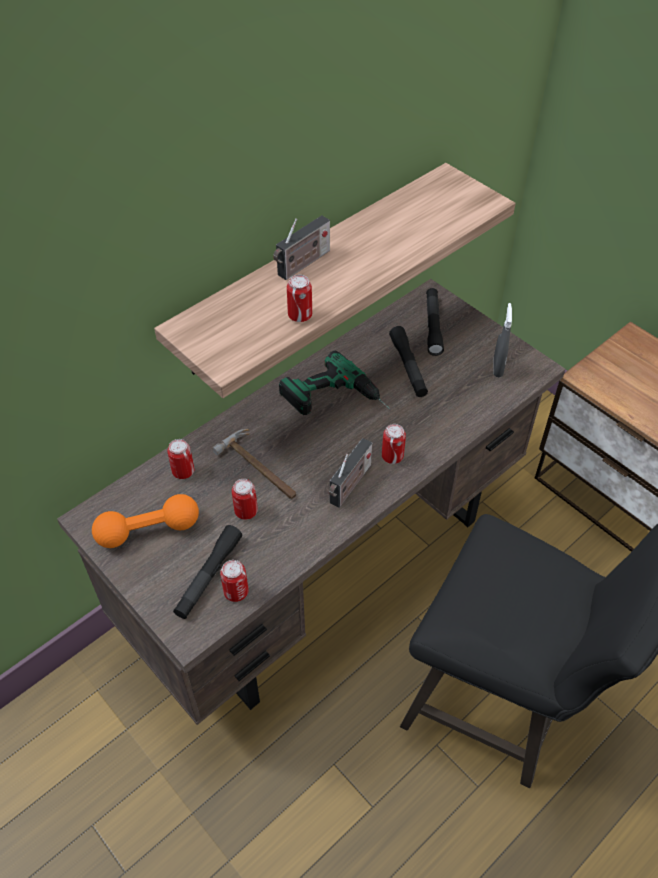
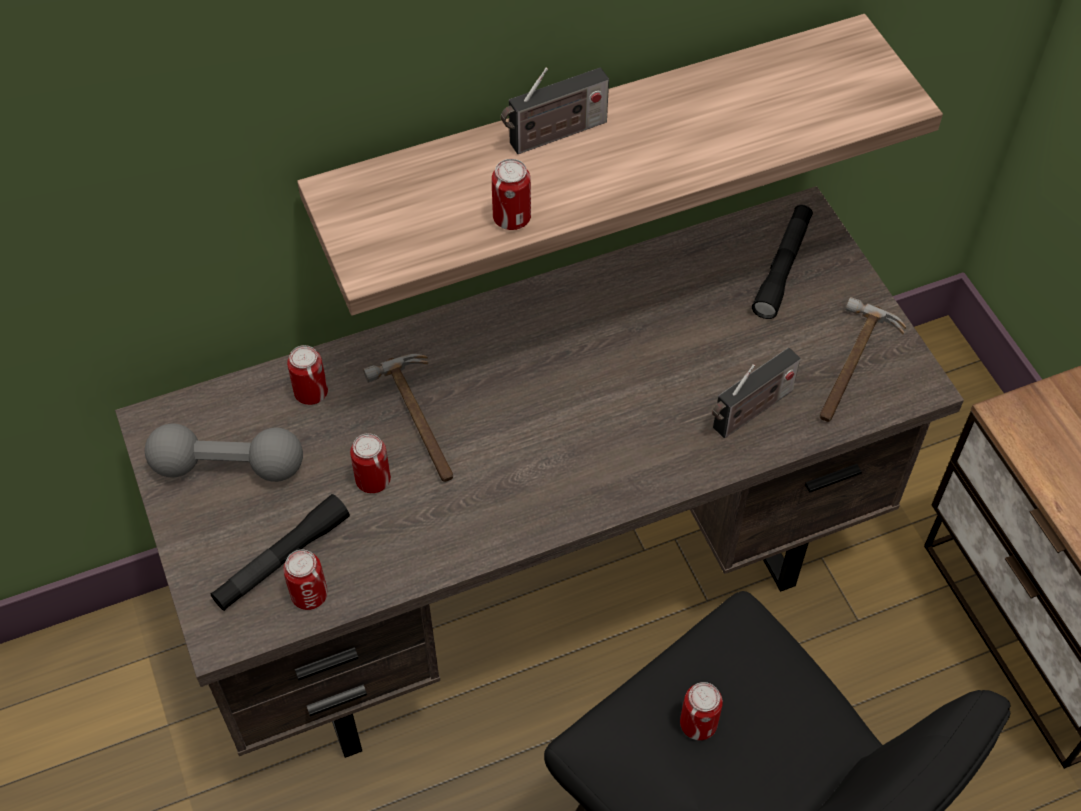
camera: 20 degrees right, 5 degrees up
orange dumbbell [92,494,199,548] -> grey dumbbell [145,423,303,482]
power drill [279,351,390,415] -> none
radio [329,438,372,508] -> radio moved to [712,348,800,438]
can [382,424,406,464] -> can moved to [680,682,723,740]
black flashlight [389,326,428,397] -> none
grey spray bottle [494,303,512,377] -> hammer [820,297,906,422]

